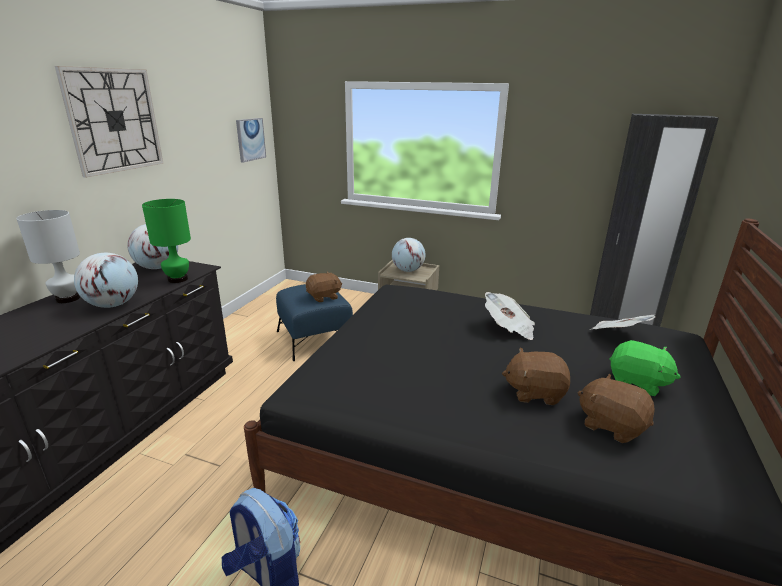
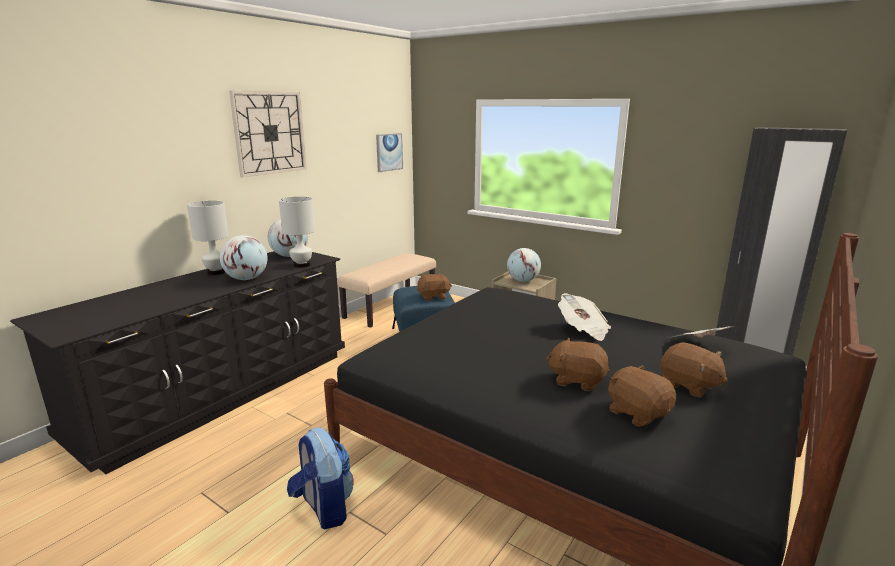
camera: 15 degrees right, 5 degrees down
green table lamp [142,199,191,283] -> white table lamp [279,197,315,268]
green plush toy [610,340,681,396] -> brown plush toy [660,342,728,397]
none -> beige bench [337,253,436,327]

